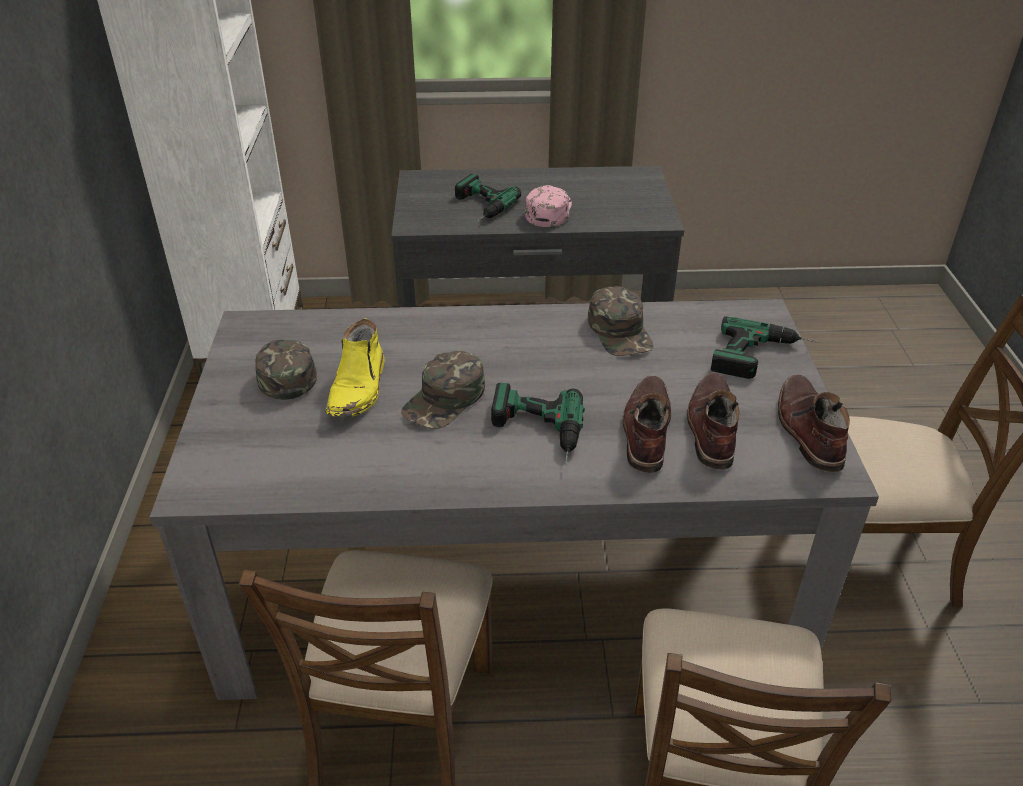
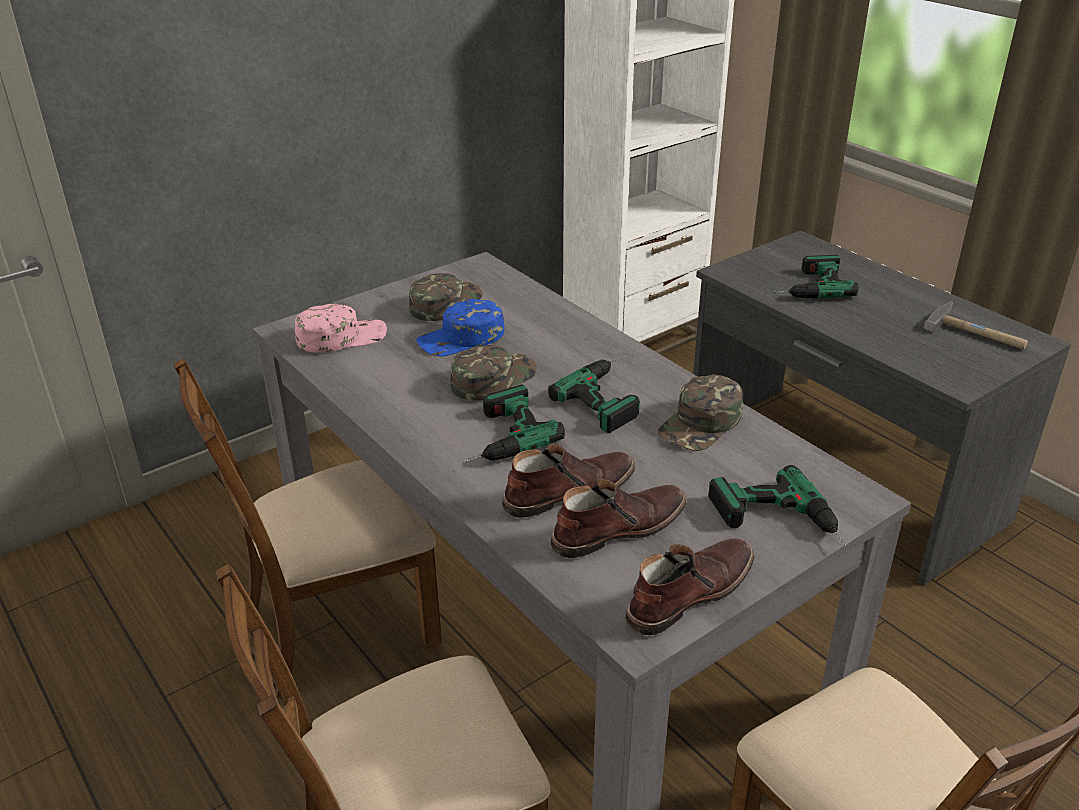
camera: 55 degrees right, 5 degrees down
yellow boot [326,319,385,418] -> blue cap [416,299,505,356]
green cap [401,350,485,429] -> green cap turned 135 degrees clockwise [450,345,537,401]
pink cap [525,185,572,227] -> pink cap moved to [295,304,387,353]
none -> power drill [548,357,640,433]
none -> hammer [924,302,1028,349]

